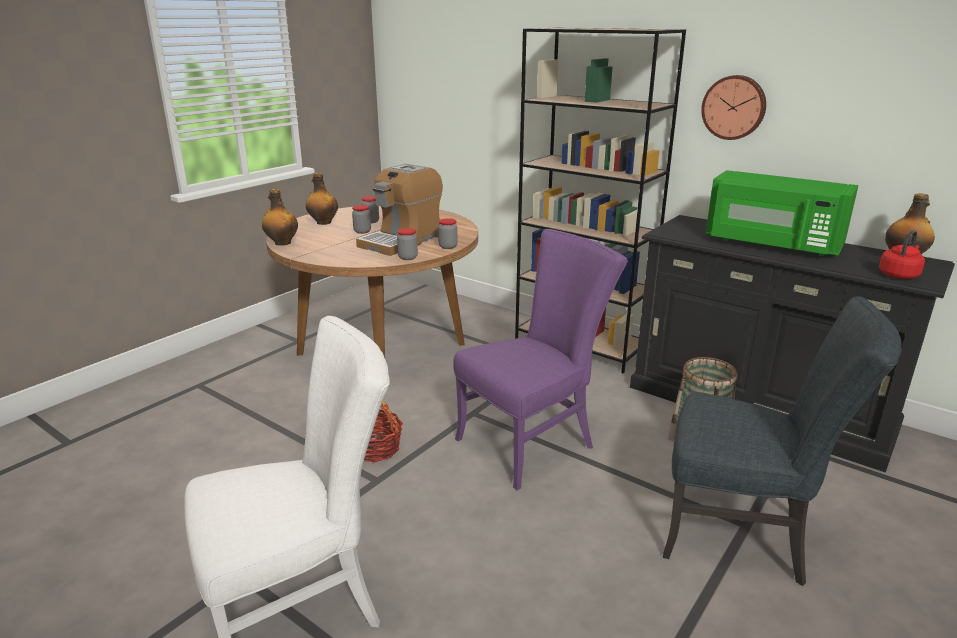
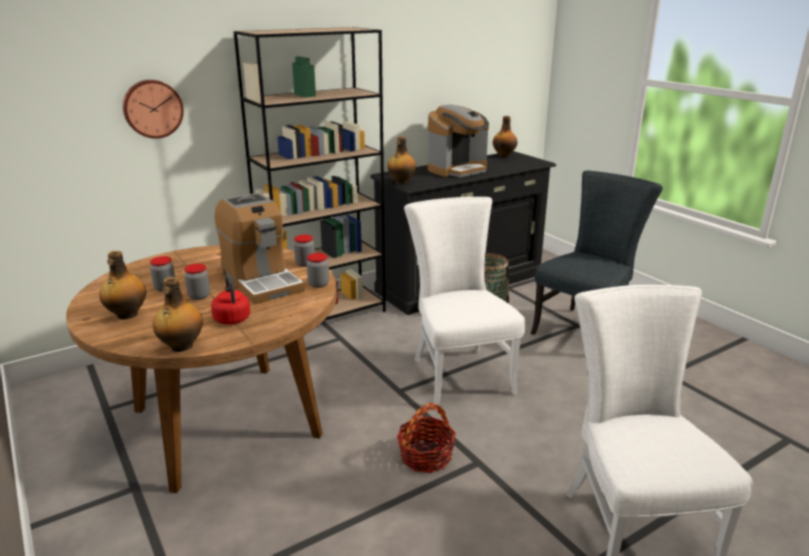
camera: 70 degrees left, 0 degrees up
purple chair [453,229,628,490] -> white chair [404,197,525,406]
wall clock [701,75,766,140] -> wall clock moved to [123,80,184,139]
green microwave [706,170,858,256] -> coffee machine [428,104,489,177]
red kettle [879,230,925,279] -> red kettle moved to [211,275,250,325]
none -> bottle [388,137,416,184]

